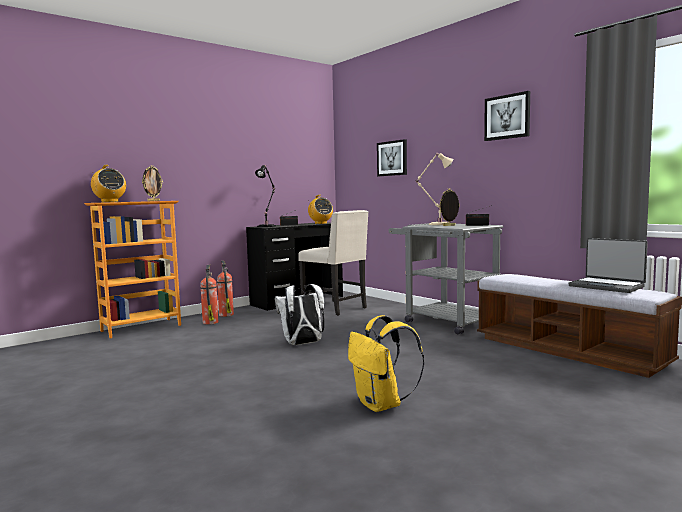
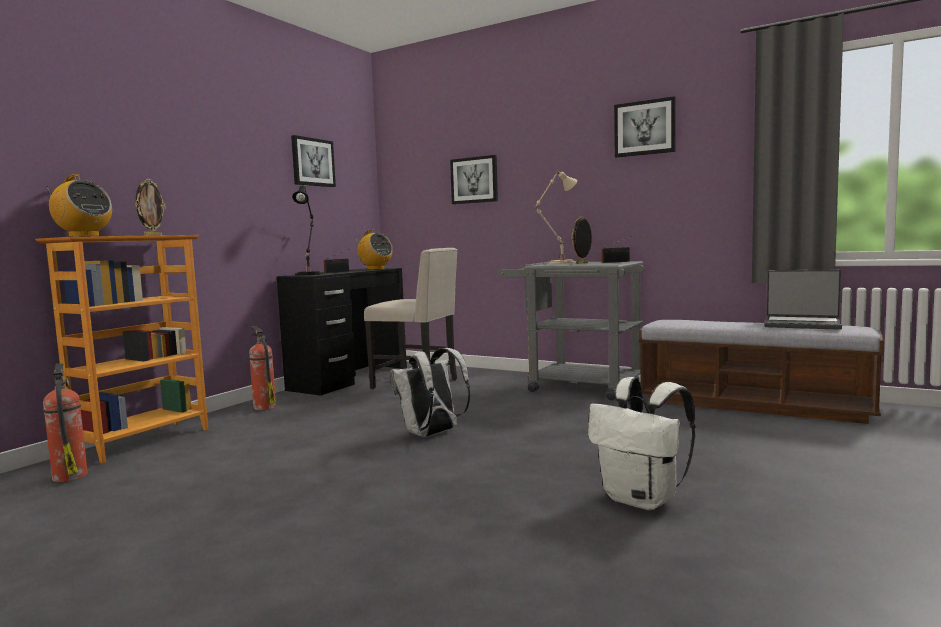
camera: 20 degrees left, 0 degrees up
fire extinguisher [200,265,218,325] -> fire extinguisher moved to [43,363,88,482]
yellow backpack [348,315,424,412] -> white backpack [588,377,695,510]
none -> picture [291,135,336,187]

